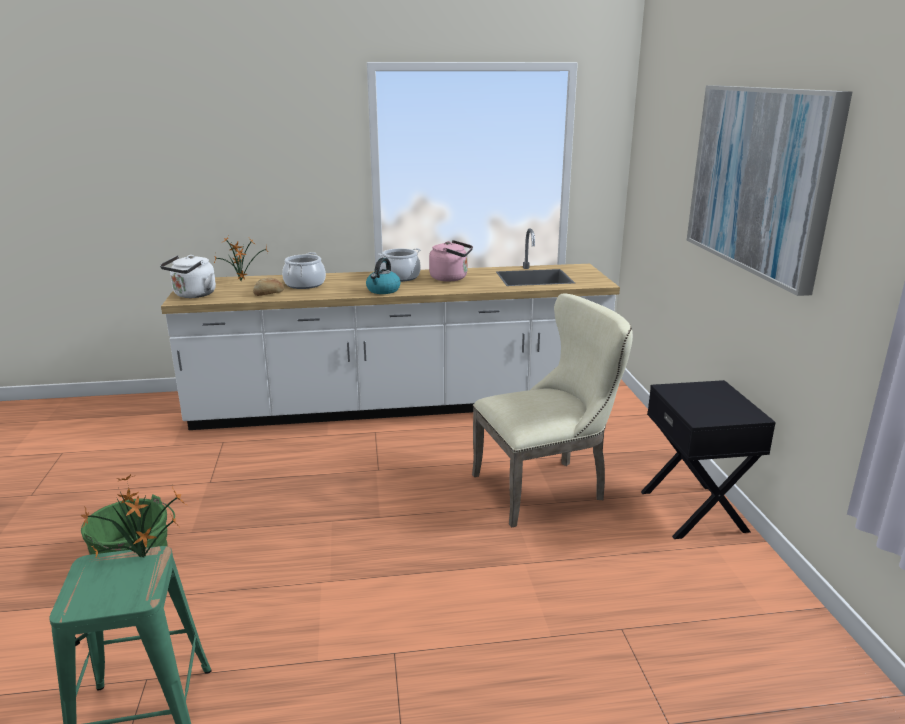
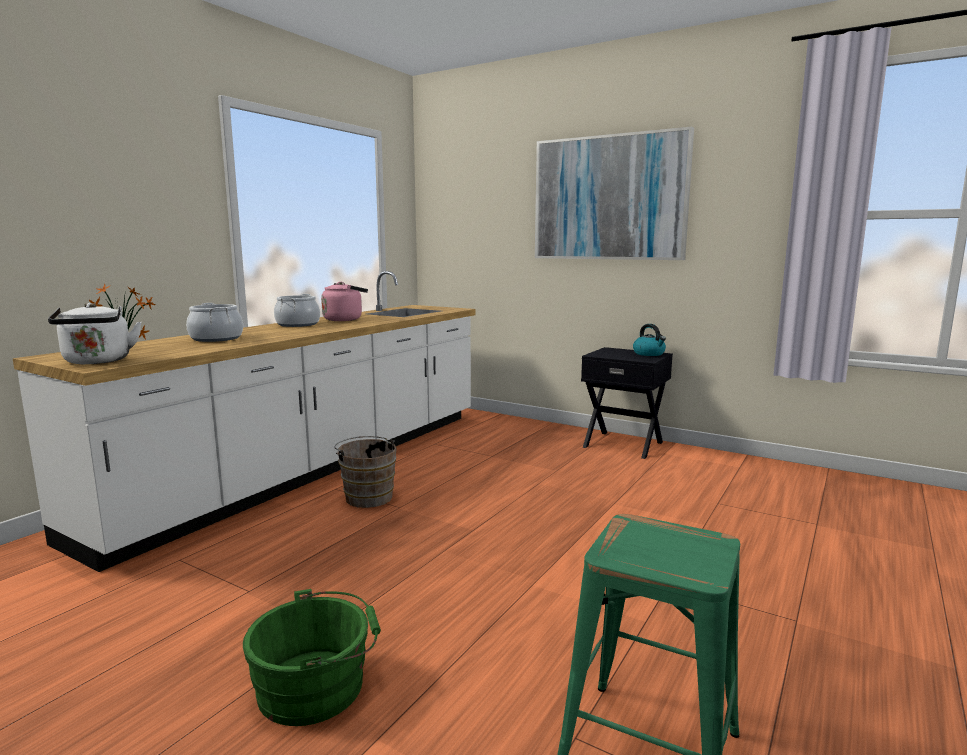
camera: 50 degrees left, 10 degrees down
potted plant [80,474,189,561] -> none
bread [253,278,284,296] -> none
kettle [366,258,401,294] -> kettle moved to [633,324,666,356]
beige chair [472,293,633,527] -> none
none -> brown bucket [334,436,397,508]

